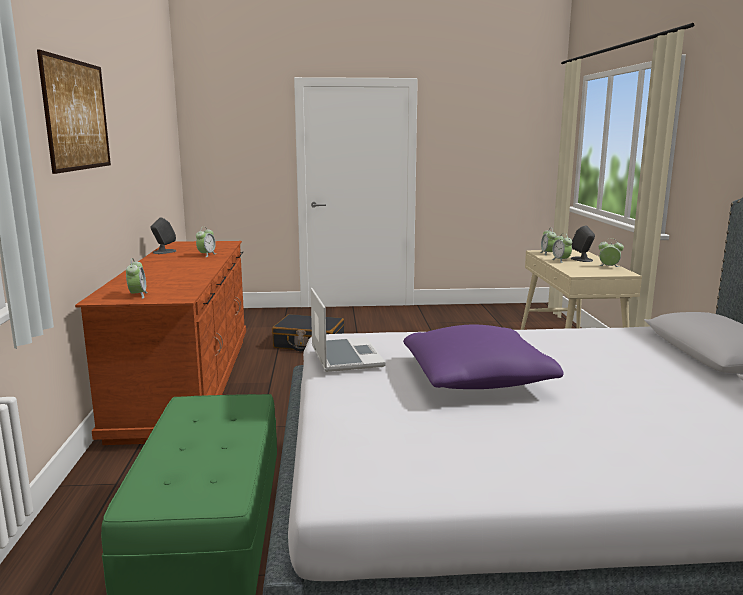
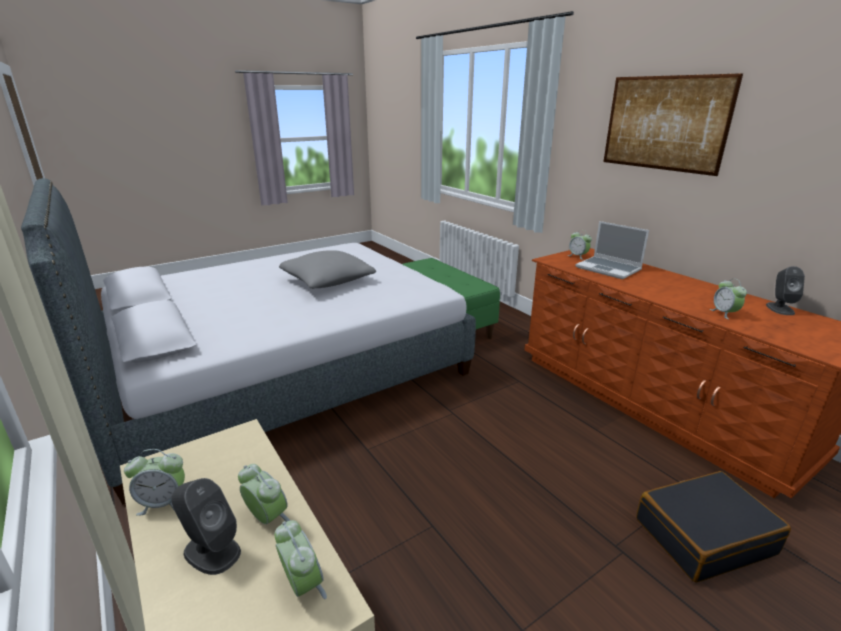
camera: 150 degrees right, 10 degrees up
laptop [311,288,386,372] -> laptop moved to [575,221,649,279]
purple pillow [403,325,563,389] -> grey pillow [279,250,376,289]

